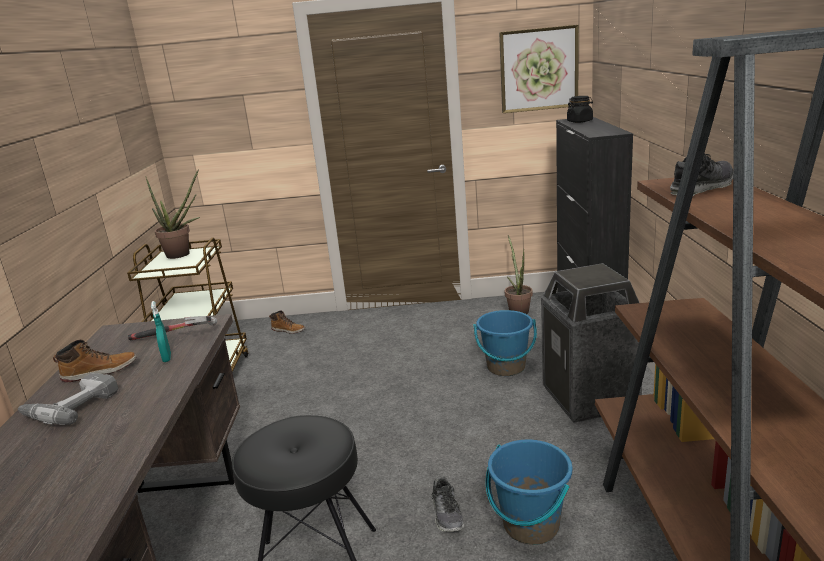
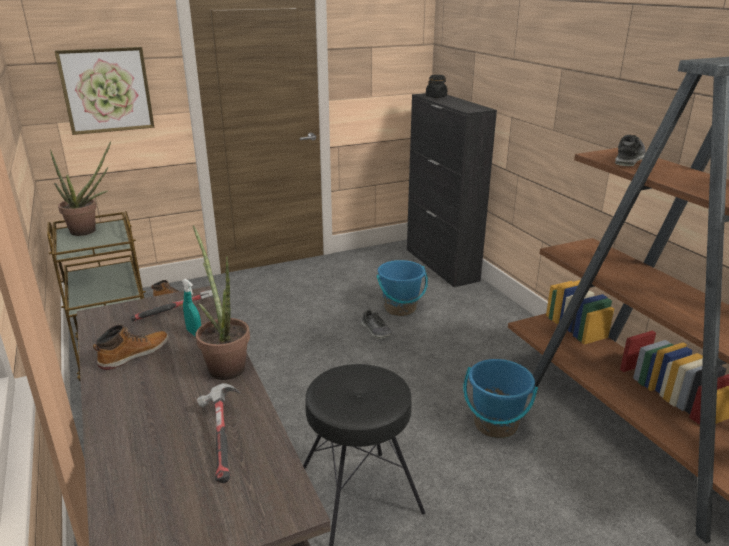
camera: 25 degrees left, 5 degrees up
power drill [18,373,118,425] -> none
shoe [432,476,464,532] -> shoe moved to [361,309,392,339]
picture [499,25,579,113] -> picture moved to [55,47,154,135]
potted plant [505,235,533,314] -> potted plant moved to [193,225,250,380]
trash can [541,263,642,423] -> none
none -> hammer [197,383,242,483]

